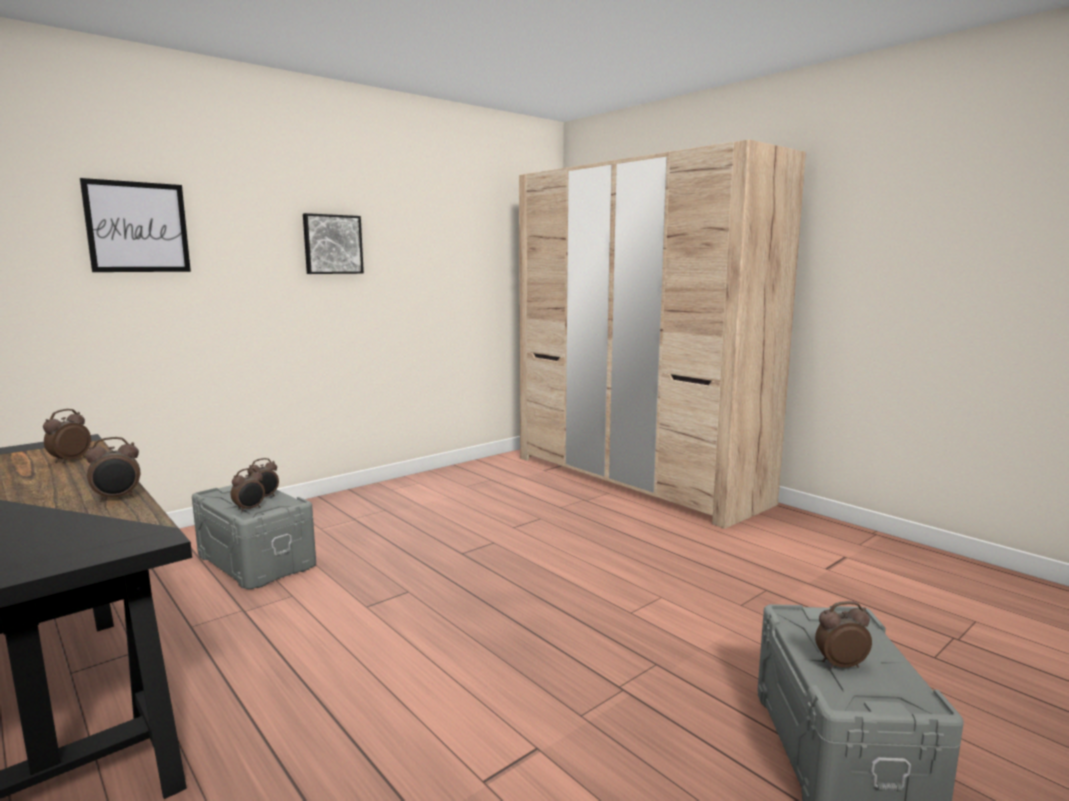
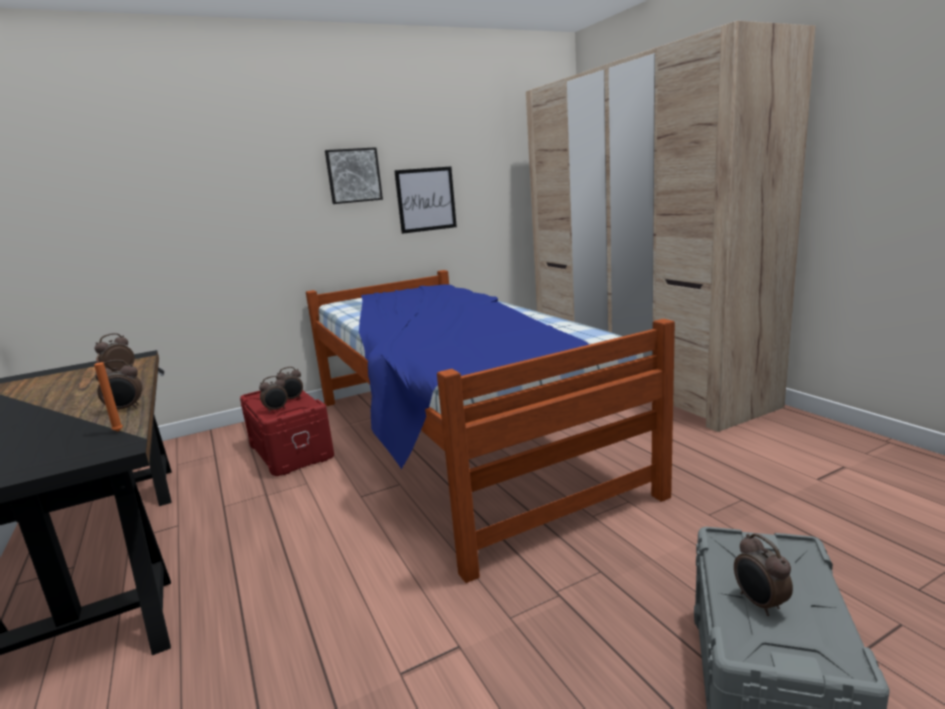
camera: 15 degrees right, 5 degrees up
picture [80,178,191,272] -> picture moved to [394,167,457,234]
grey storage box [192,485,316,589] -> red storage box [240,390,334,476]
alarm clock [815,601,872,669] -> alarm clock turned 120 degrees counterclockwise [734,533,793,616]
none -> orange candle [94,354,123,432]
none -> bed [306,270,675,583]

